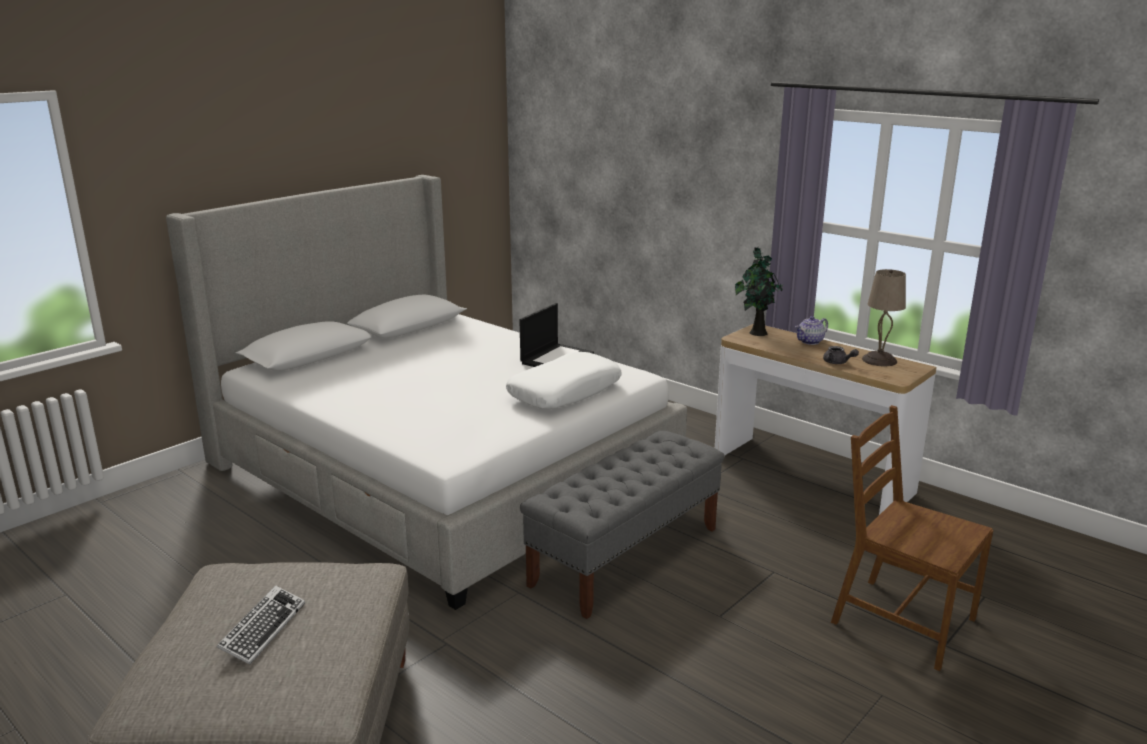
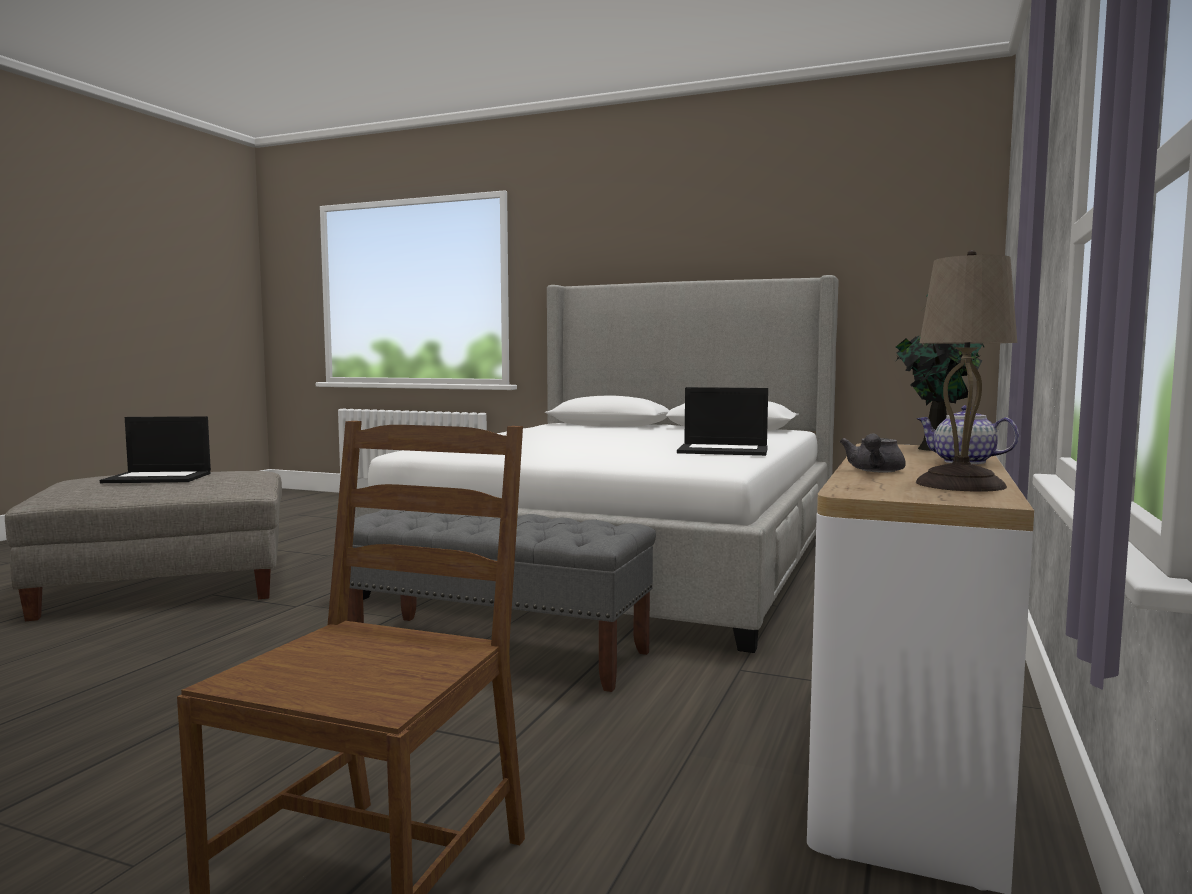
camera: 70 degrees right, 15 degrees down
keyboard [217,585,305,665] -> laptop [100,416,211,483]
white pillow [506,352,622,409] -> none

